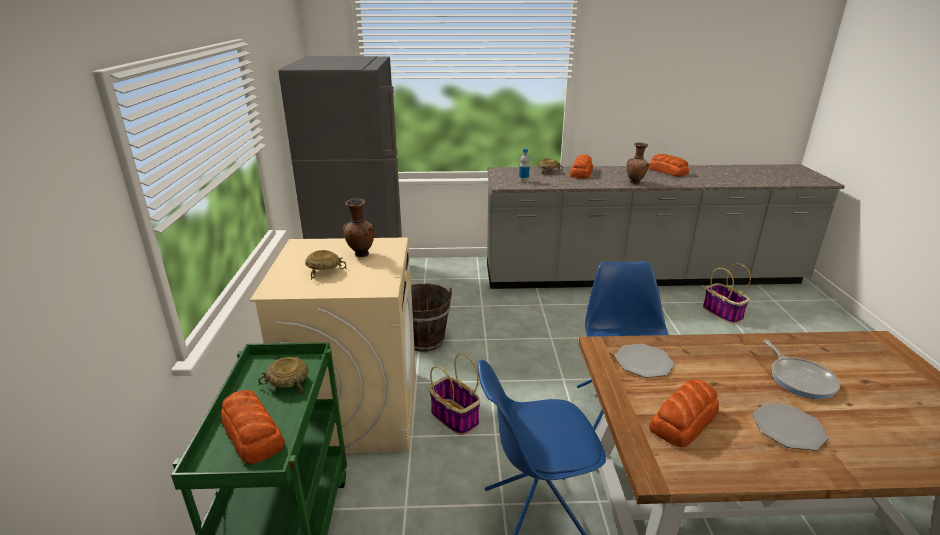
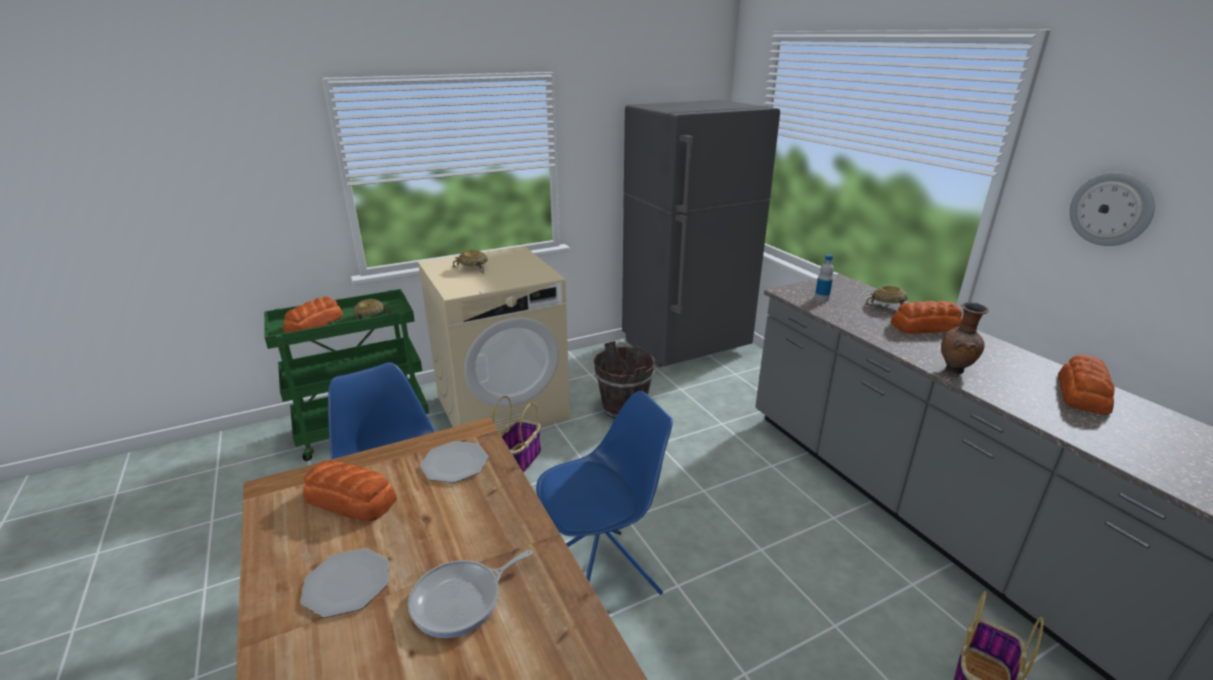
camera: 65 degrees right, 0 degrees up
brown vase [343,199,375,257] -> none
none -> wall clock [1069,172,1155,246]

